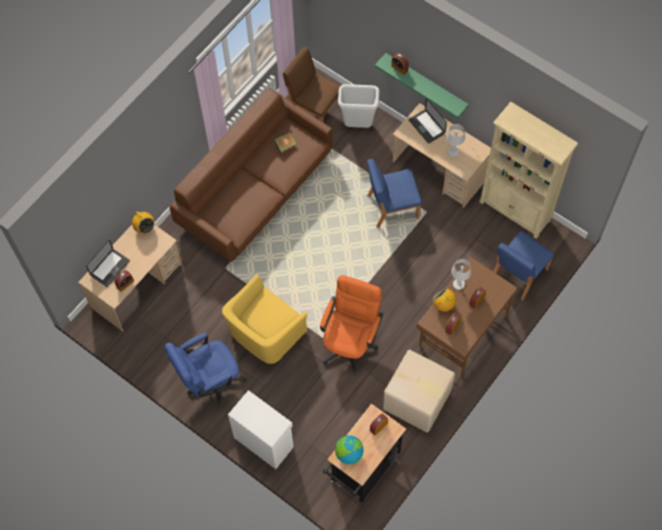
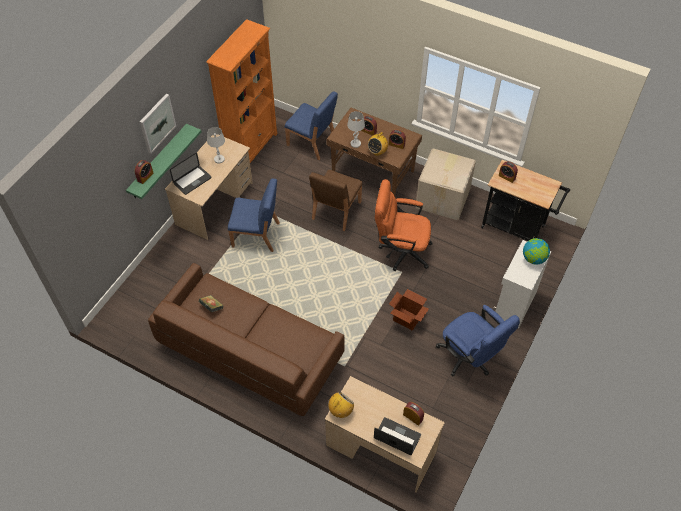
camera: 100 degrees left, 10 degrees down
yellow armchair [222,274,308,364] -> cardboard box [389,289,429,331]
brown chair [283,47,340,122] -> brown chair moved to [309,170,363,231]
globe [335,435,363,464] -> globe moved to [523,238,550,265]
white trash can [338,84,380,128] -> none
blue chair [367,159,422,228] -> blue chair turned 60 degrees counterclockwise [228,179,280,252]
beige bookcase [480,102,578,239] -> orange bookcase [206,19,277,163]
none -> picture [140,94,176,154]

